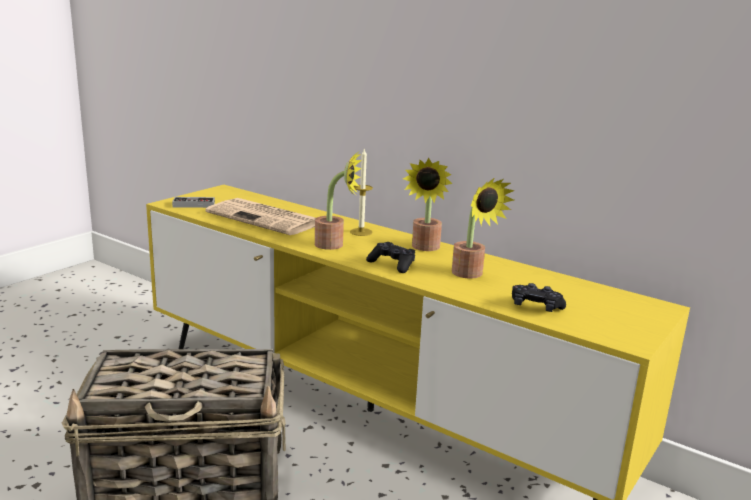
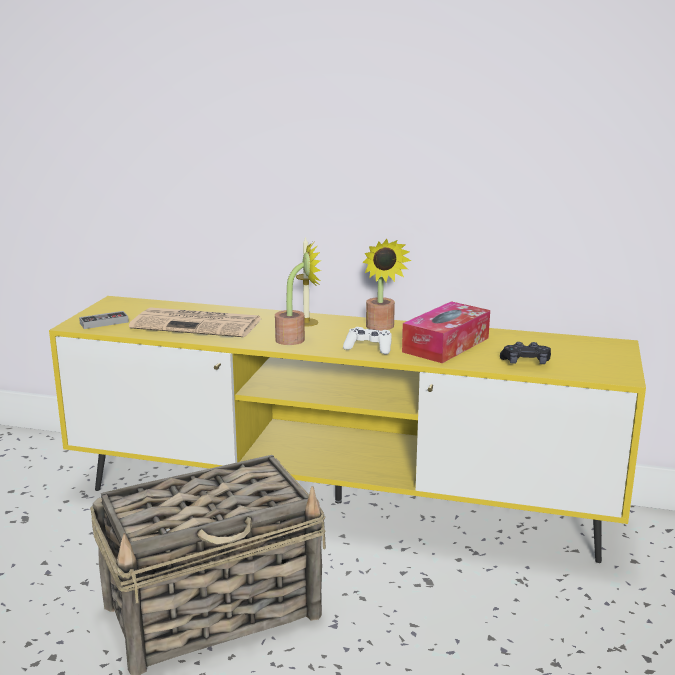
camera: 20 degrees left, 0 degrees up
black game controller [366,242,415,273] -> white game controller [343,327,392,354]
potted plant [452,178,515,278] -> tissue box [402,301,490,363]

